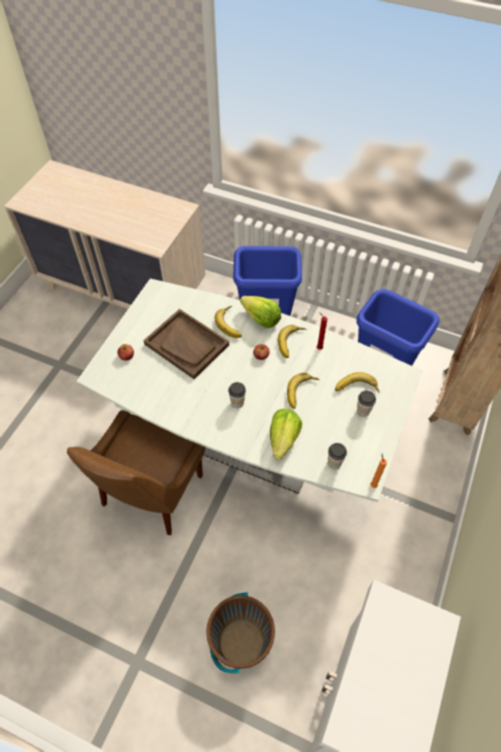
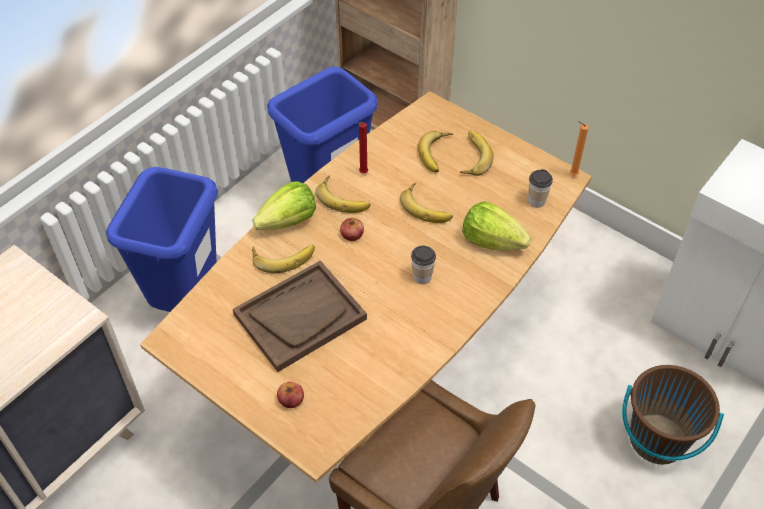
camera: 75 degrees left, 5 degrees down
white dining table [77,278,422,502] -> brown dining table [140,91,592,483]
cup [357,391,376,417] -> banana [460,131,494,176]

